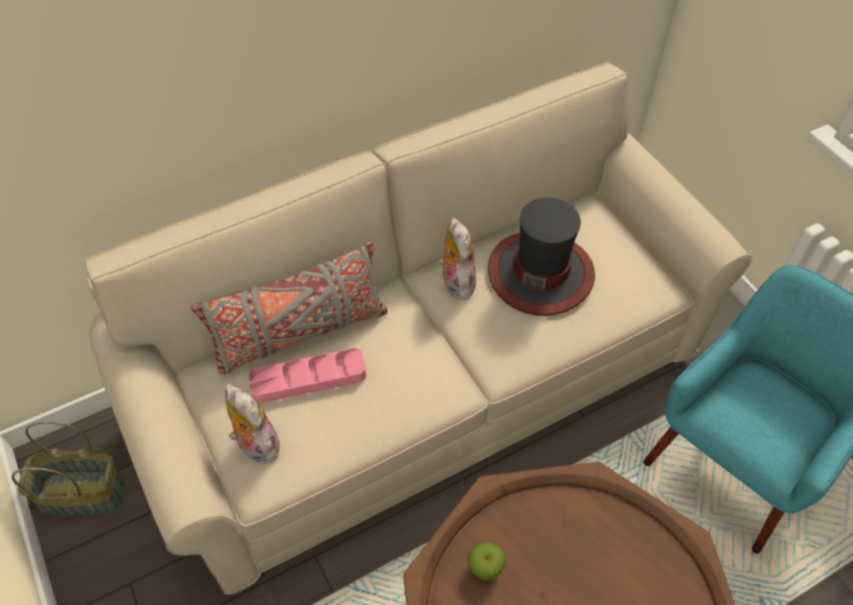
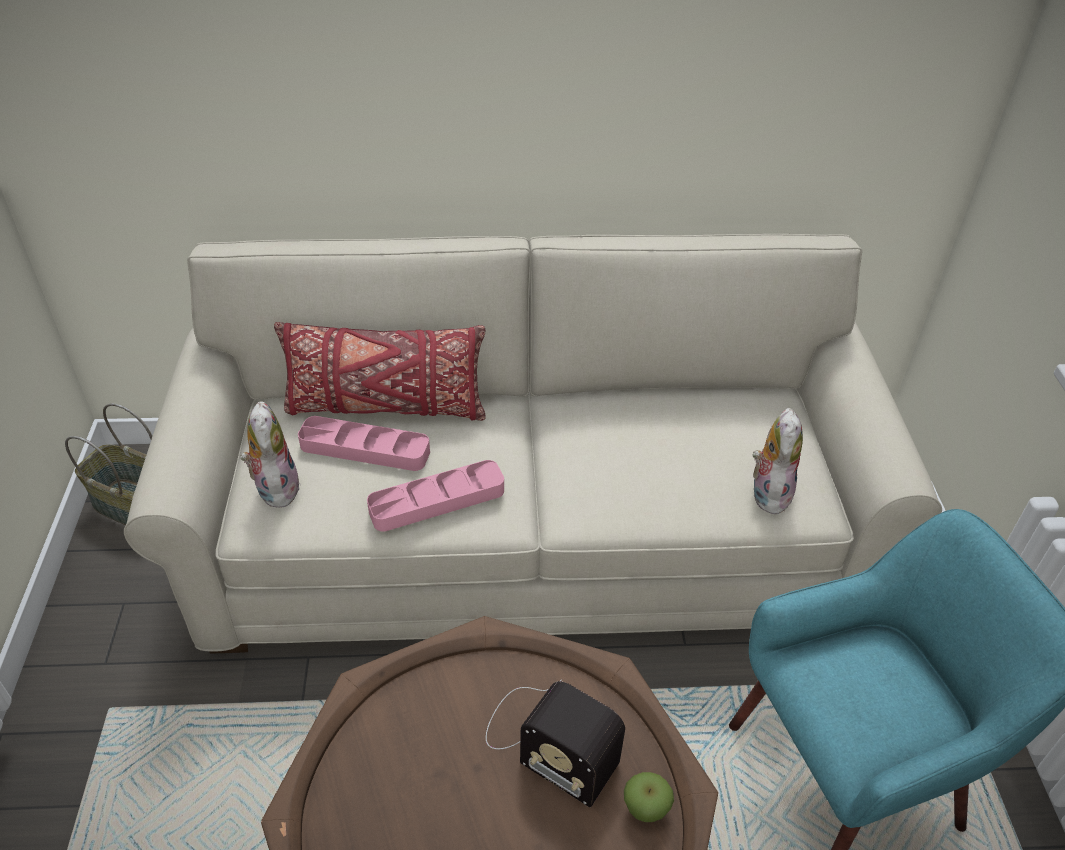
camera: 25 degrees right, 10 degrees down
grey pillow [191,242,388,374] -> red pillow [274,322,485,421]
plush toy [438,218,476,300] -> plush toy moved to [753,408,803,514]
apple [468,543,505,580] -> apple moved to [624,772,674,822]
hat [488,197,595,316] -> none
none -> pink tray [367,460,504,532]
none -> radio [486,680,625,807]

